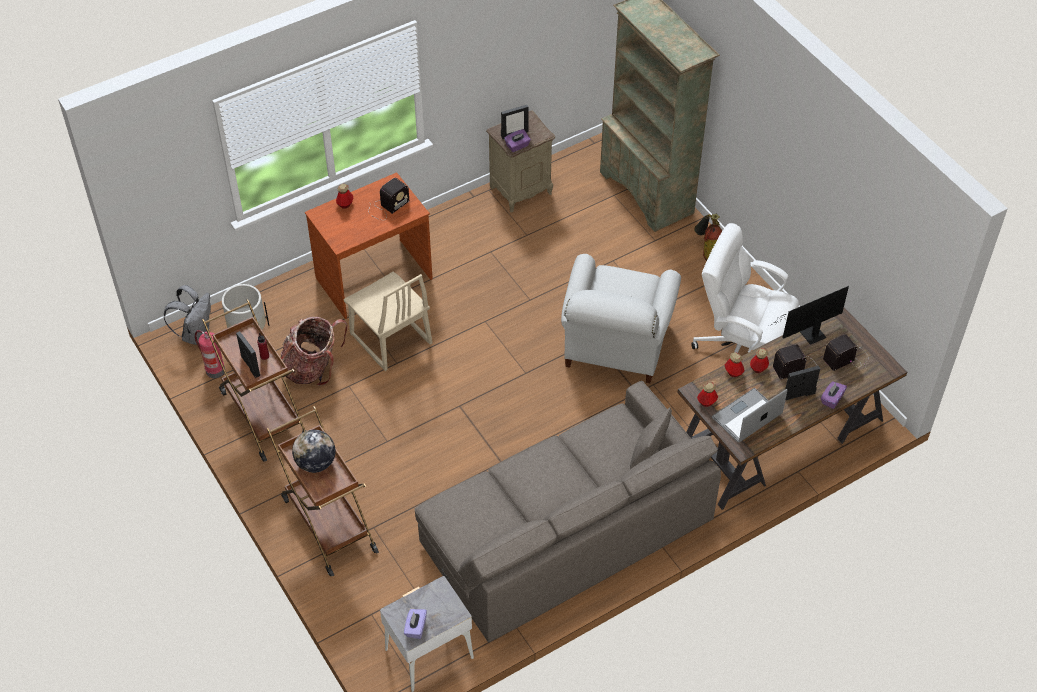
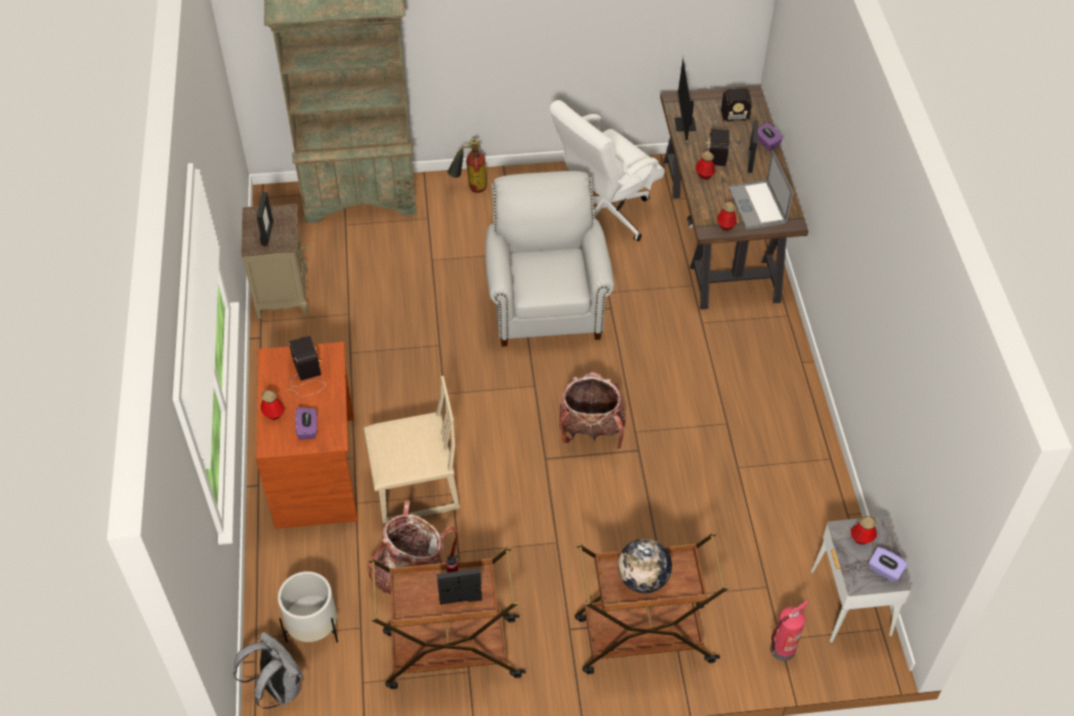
camera: 65 degrees left, 0 degrees up
fire extinguisher [195,330,225,378] -> fire extinguisher moved to [770,600,809,661]
grey sofa [414,381,721,642] -> none
purple tissue box [504,129,531,152] -> purple tissue box moved to [295,407,317,440]
white armchair [561,254,681,384] -> white armchair turned 135 degrees counterclockwise [485,171,614,347]
bottle [725,352,745,377] -> bottle moved to [851,516,877,544]
radio [823,334,869,371] -> radio turned 90 degrees counterclockwise [704,88,752,123]
none -> backpack [559,371,626,449]

